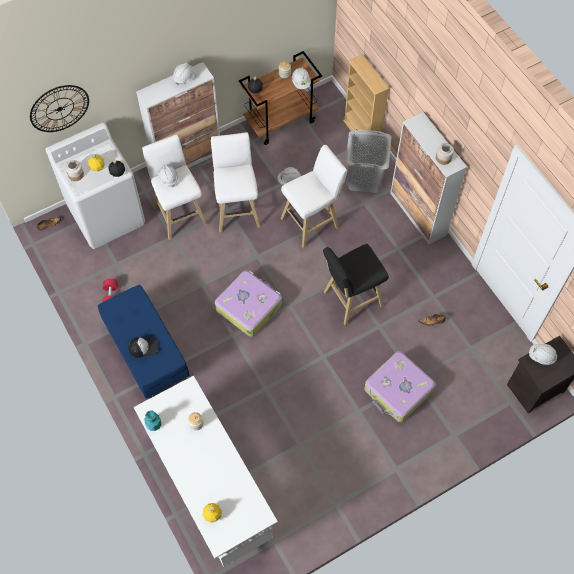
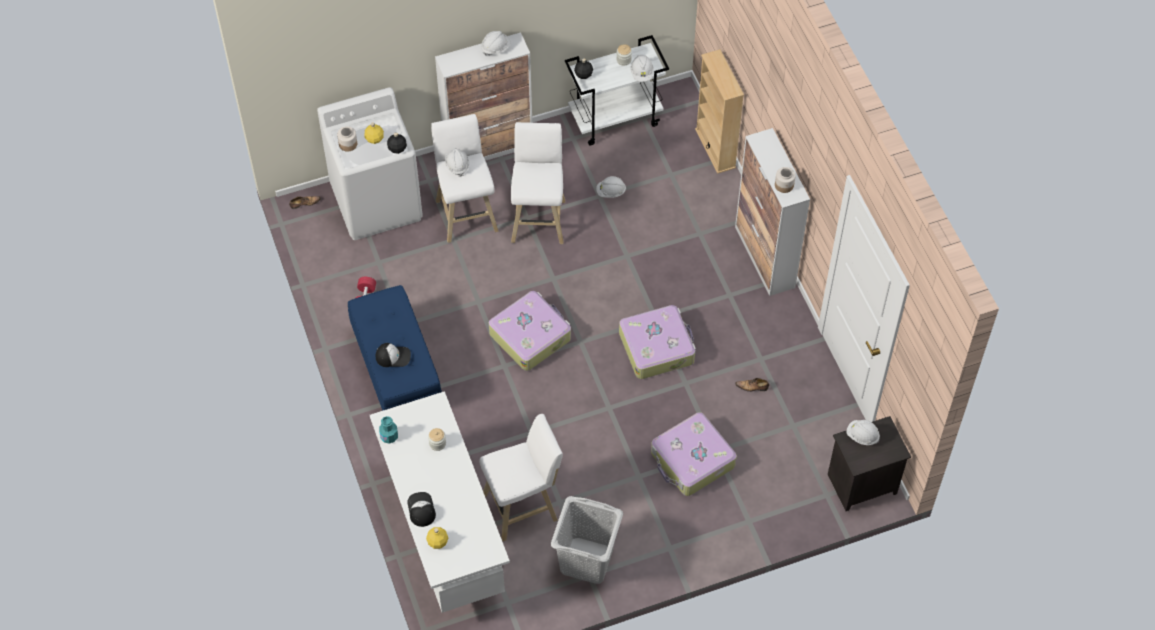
camera: 10 degrees right, 5 degrees down
wall clock [30,85,89,132] -> none
brown cart [239,51,322,145] -> white cart [565,35,669,146]
white stool [281,145,347,248] -> white stool moved to [479,414,563,541]
black stool [323,244,389,326] -> suitcase [619,305,696,379]
grey laundry basket [346,130,391,193] -> grey laundry basket moved to [551,496,623,584]
none -> cap [407,492,436,527]

